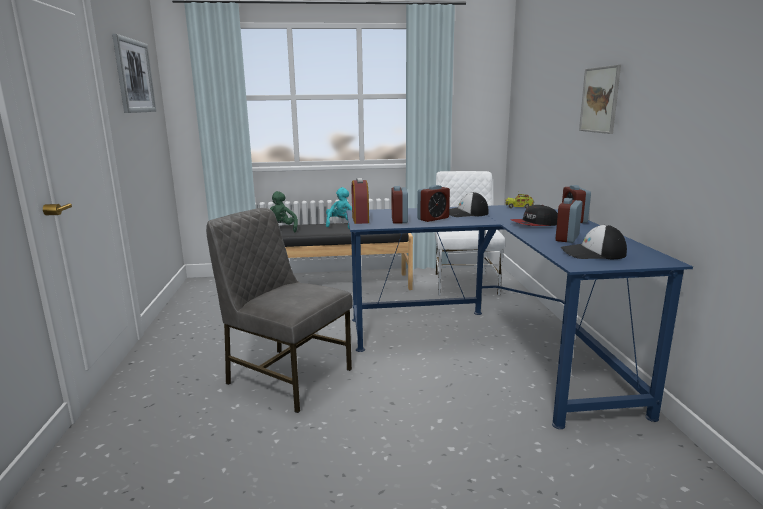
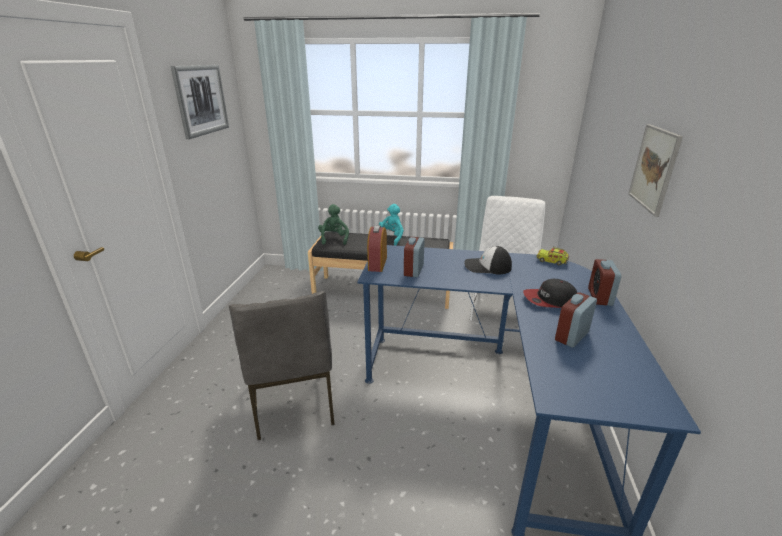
camera: 15 degrees right, 10 degrees up
grey chair [206,208,353,413] -> grey chair turned 150 degrees counterclockwise [229,291,335,440]
alarm clock [417,185,450,222] -> none
cap [561,225,627,259] -> none

